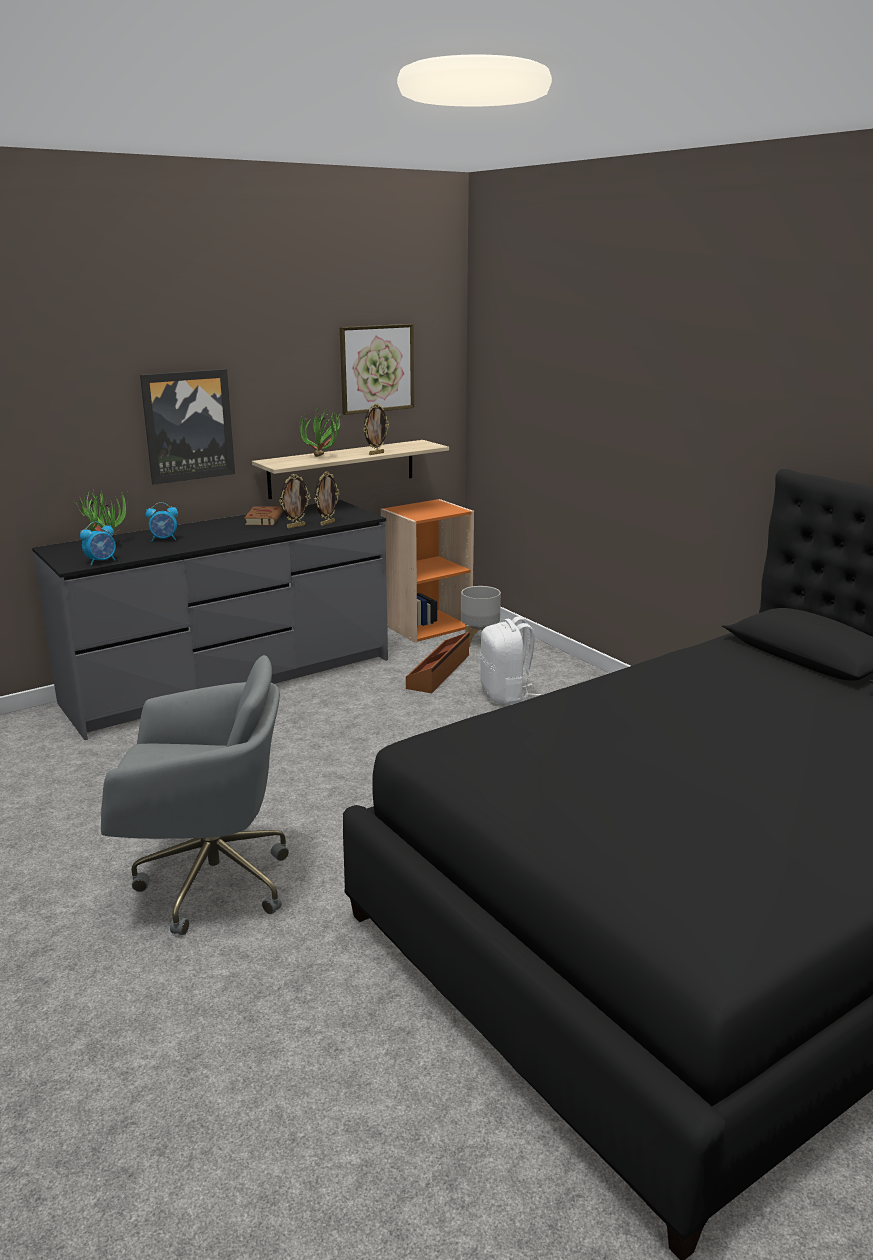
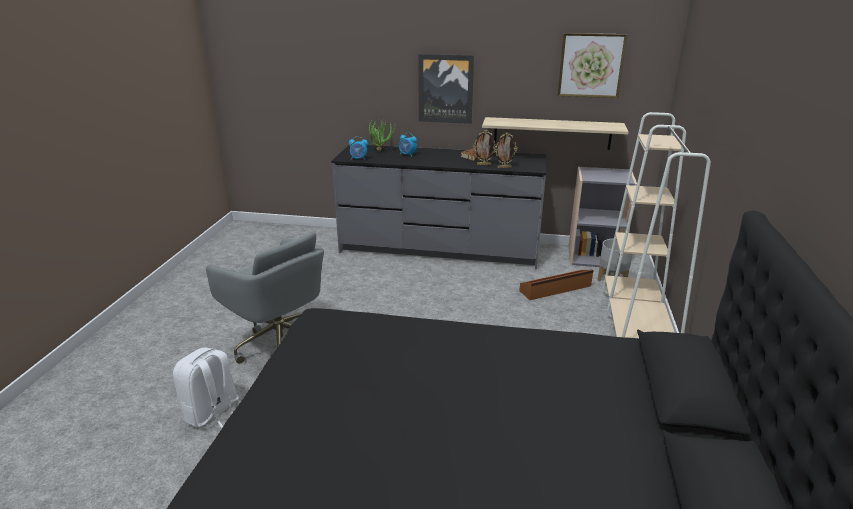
camera: 45 degrees right, 5 degrees up
potted plant [299,405,342,457] -> none
picture frame [363,403,389,455] -> none
orange bookcase [381,499,474,642] -> grey bookcase [568,167,637,267]
white backpack [480,616,541,705] -> white backpack moved to [173,347,239,428]
none -> beige clothes rack [603,112,711,338]

